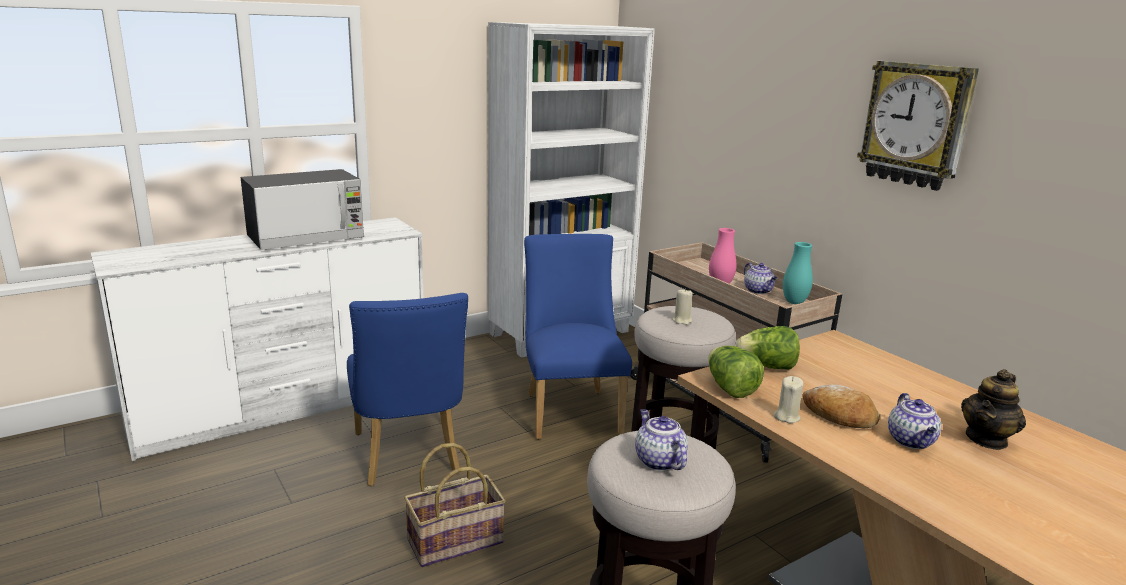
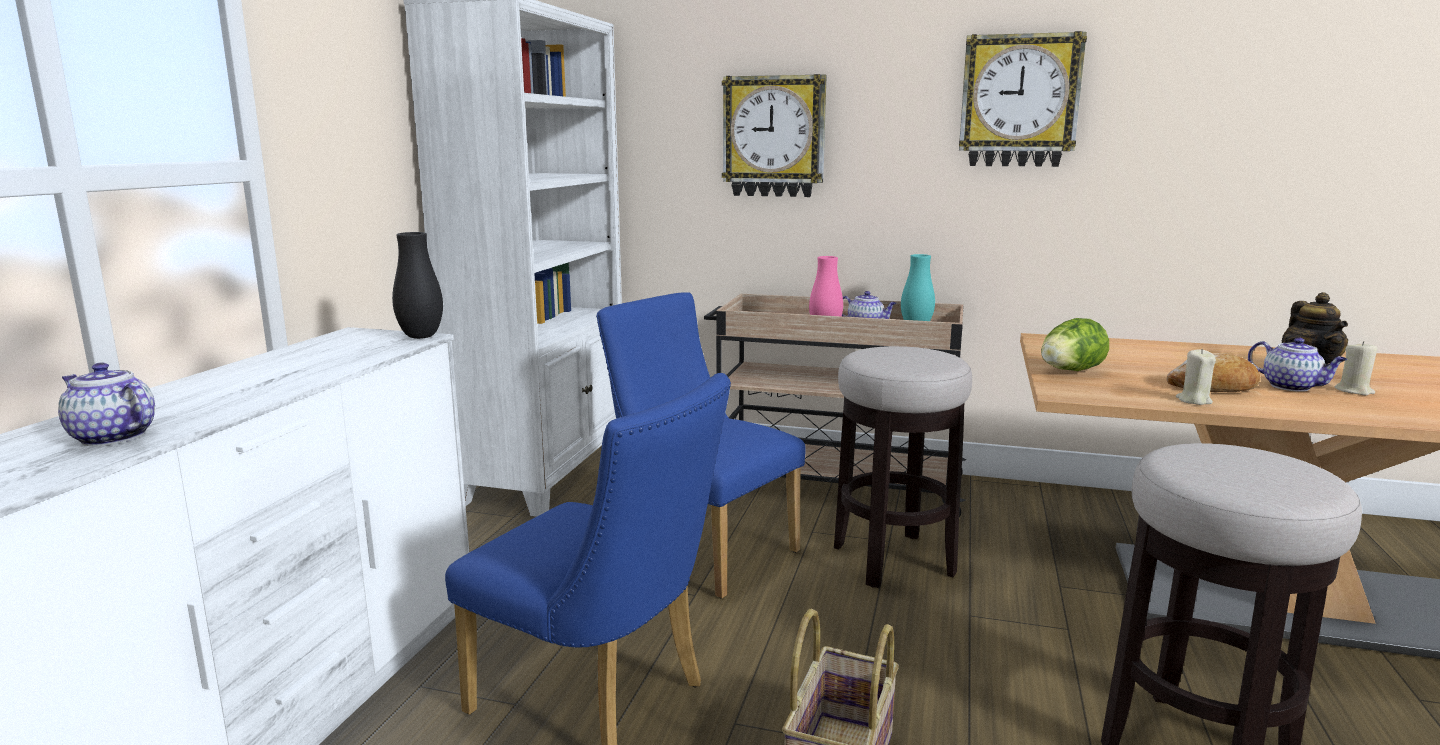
camera: 40 degrees left, 5 degrees down
microwave [240,169,364,250] -> none
teapot [635,409,688,471] -> teapot moved to [58,362,155,446]
beige candle [672,288,693,325] -> beige candle moved to [1335,341,1378,395]
lettuce [708,346,764,398] -> none
none -> black vase [392,232,443,339]
none -> wall clock [722,74,827,197]

